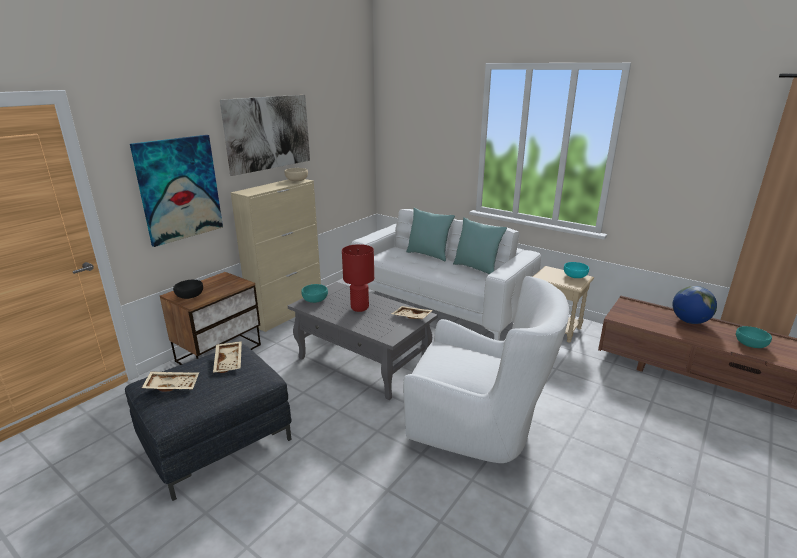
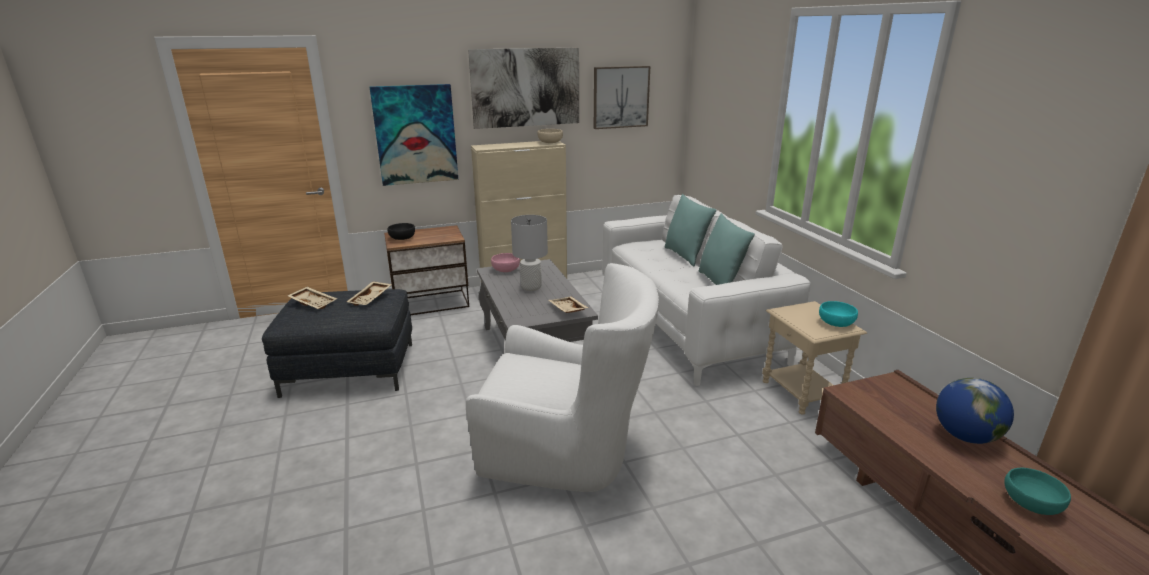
camera: 35 degrees right, 0 degrees up
turquoise bowl [301,284,328,303] -> pink bowl [491,253,520,272]
red table lamp [342,244,374,312] -> grey table lamp [511,215,548,291]
white armchair [403,276,569,463] -> white armchair turned 45 degrees counterclockwise [466,263,659,492]
none -> picture [594,66,650,129]

